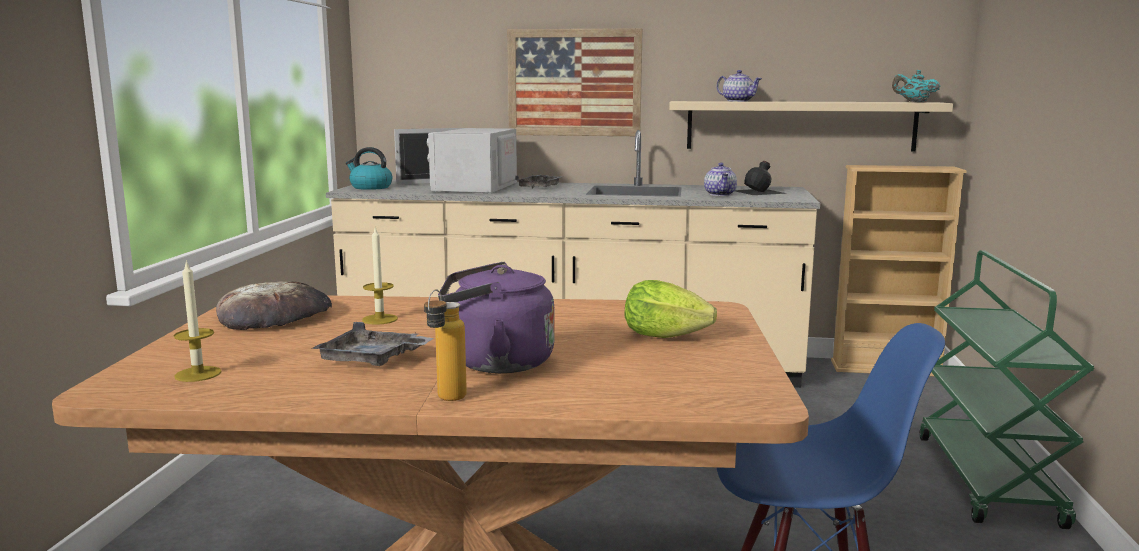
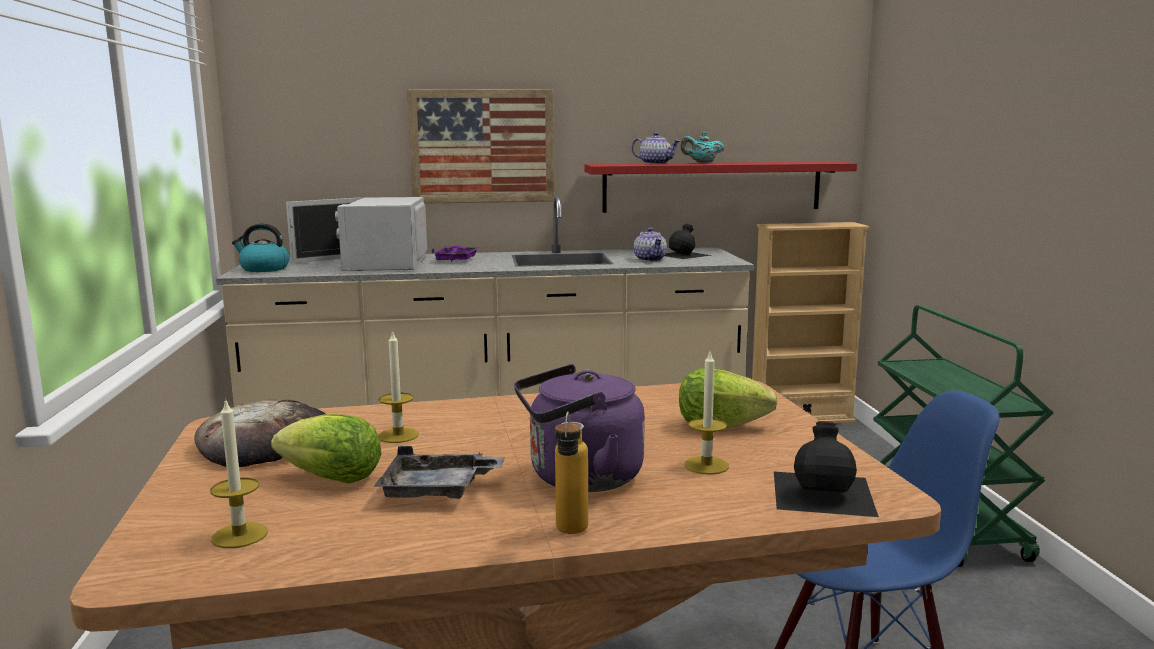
camera: 15 degrees left, 0 degrees up
grey tray [515,175,564,188] -> purple tray [431,246,480,262]
beige shelf [669,101,953,152] -> red shelf [584,161,857,213]
turquoise teapot [892,70,940,102] -> turquoise teapot moved to [681,132,724,163]
none -> lettuce [271,414,381,484]
none -> candle [684,352,729,475]
none -> black bottle [774,421,879,517]

